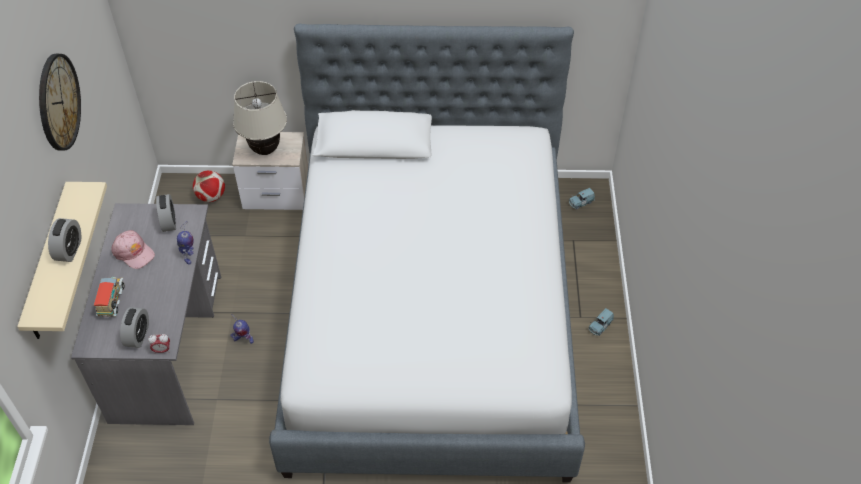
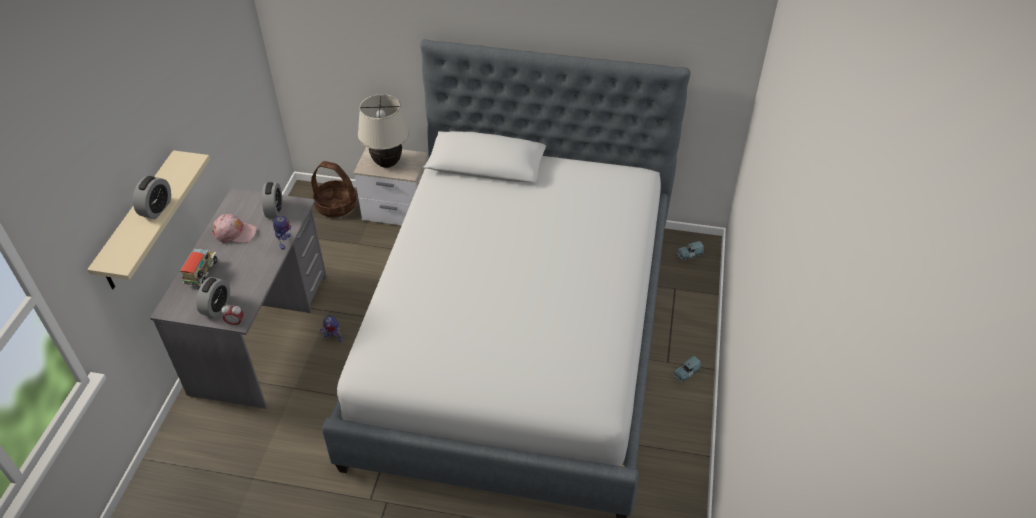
camera: 10 degrees right, 5 degrees down
wall clock [39,54,81,150] -> none
pink cap [111,230,155,269] -> pink cap turned 45 degrees counterclockwise [212,214,257,243]
football [193,170,225,202] -> basket [311,161,356,217]

